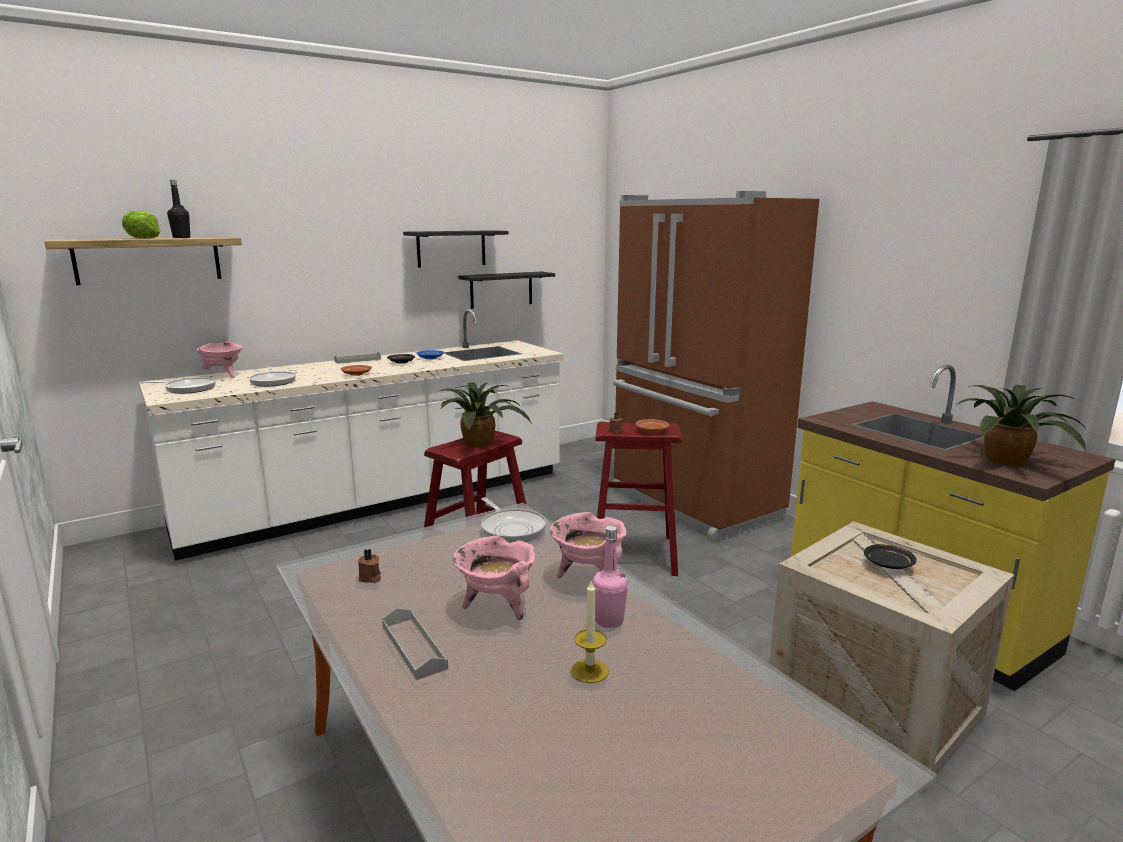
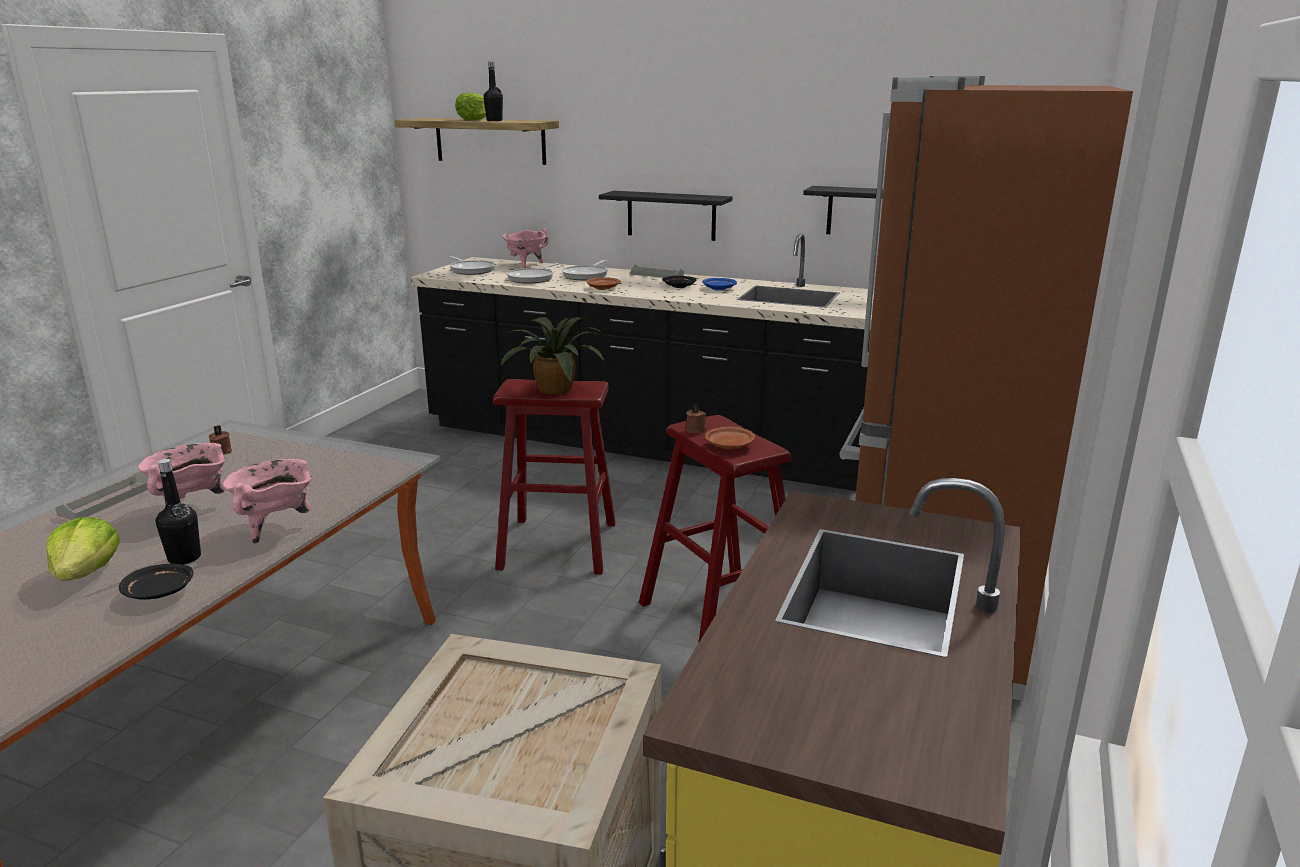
camera: 55 degrees right, 5 degrees up
white counter [139,309,564,561] -> black counter [411,233,874,491]
black shelf [403,230,509,268] -> black shelf moved to [599,191,732,241]
frying pan [481,497,547,543] -> frying pan moved to [562,260,608,280]
candle [571,580,609,683] -> lettuce [47,517,120,581]
pink bottle [592,526,628,628] -> black bottle [156,459,201,565]
black plate [864,544,917,569] -> black plate moved to [119,564,193,600]
potted plant [955,385,1087,466] -> none

